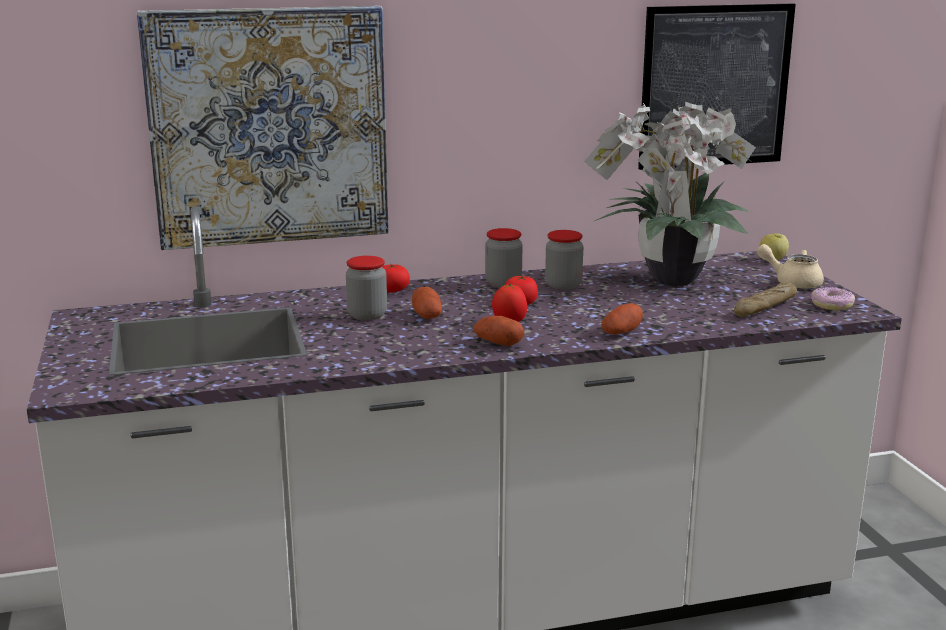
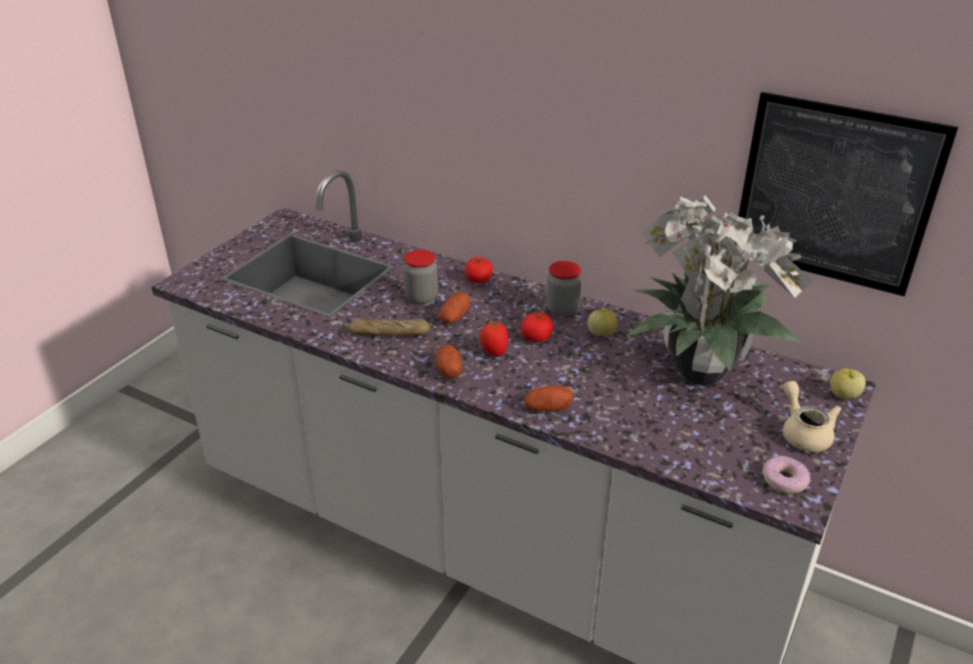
camera: 45 degrees right, 15 degrees up
picture [137,6,389,250] -> none
jar [545,230,583,290] -> apple [588,309,618,337]
bread [734,282,797,317] -> bread moved to [348,318,430,335]

